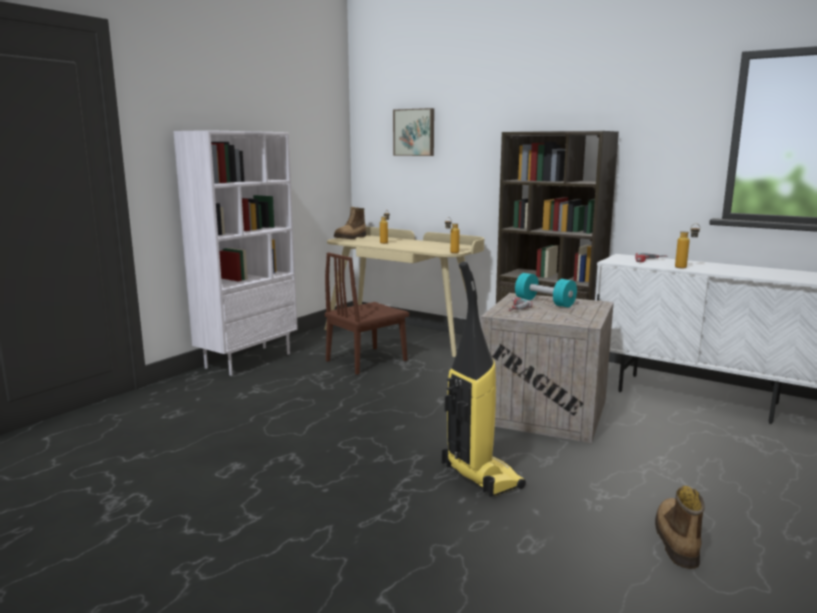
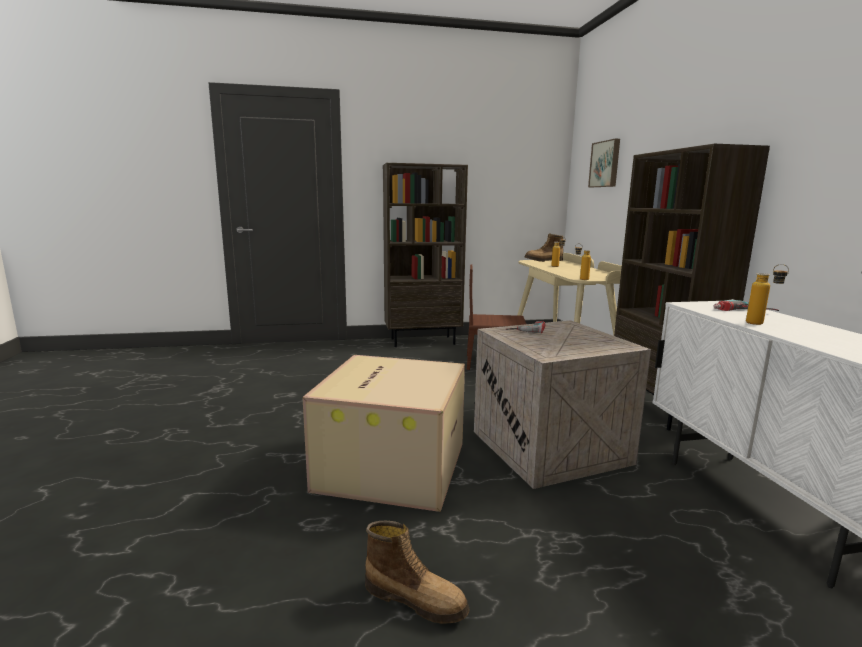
camera: 45 degrees right, 0 degrees up
white bookcase [173,130,298,376] -> brown bookcase [383,163,468,347]
vacuum cleaner [442,261,526,497] -> cardboard box [302,355,465,512]
turquoise dumbbell [515,273,577,307] -> none
boot [655,486,705,569] -> boot turned 60 degrees clockwise [365,521,469,624]

